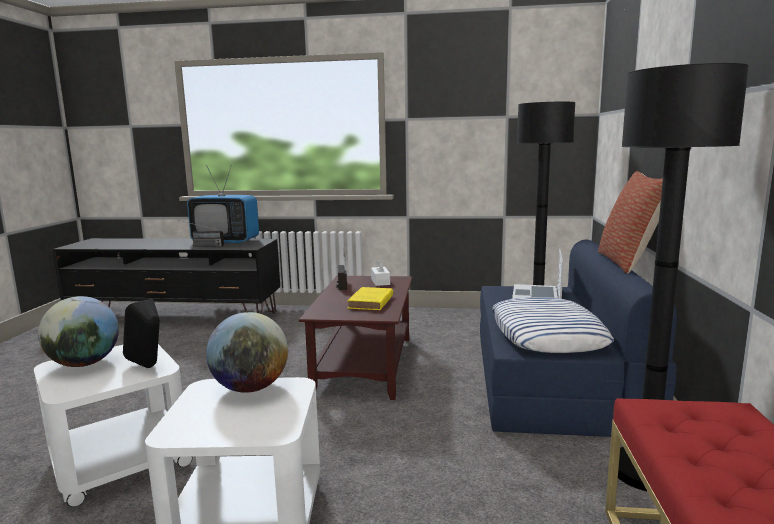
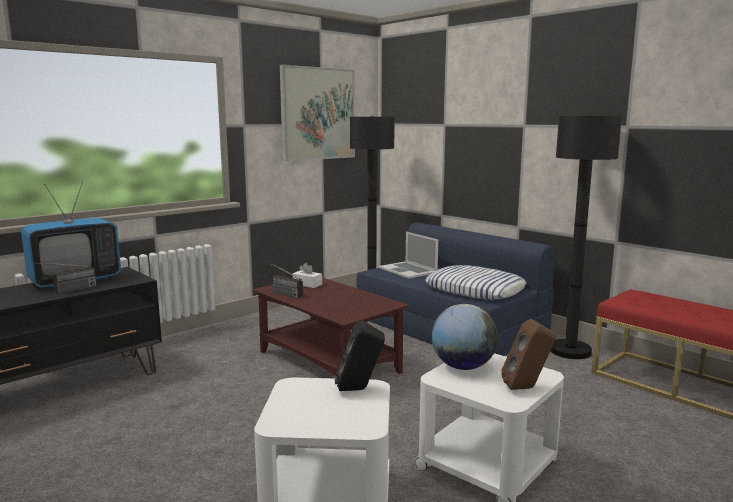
camera: 50 degrees left, 0 degrees up
globe [38,296,119,367] -> none
yellow book [347,287,393,310] -> none
pillow [598,171,663,274] -> none
none -> picture [280,65,355,161]
none -> brown speaker [501,319,556,390]

